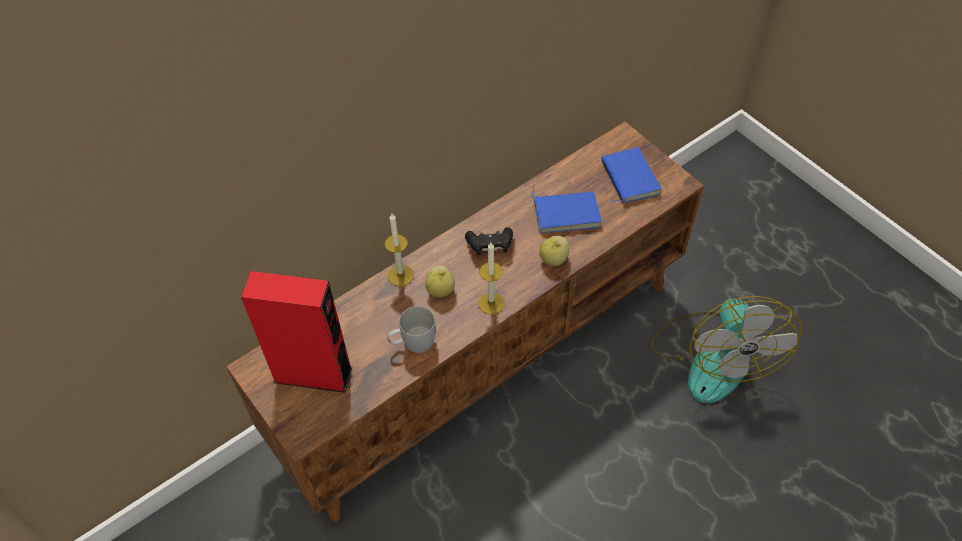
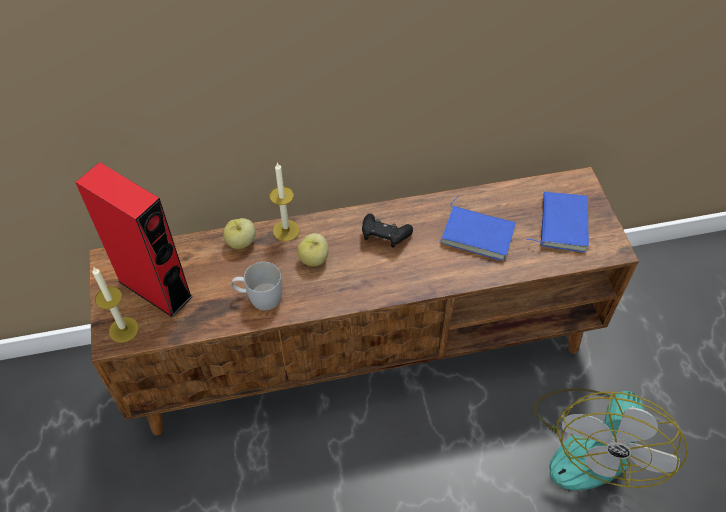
camera: 25 degrees right, 0 degrees up
candle [478,243,505,315] -> candle moved to [93,267,139,343]
apple [539,236,570,266] -> apple moved to [223,218,256,249]

